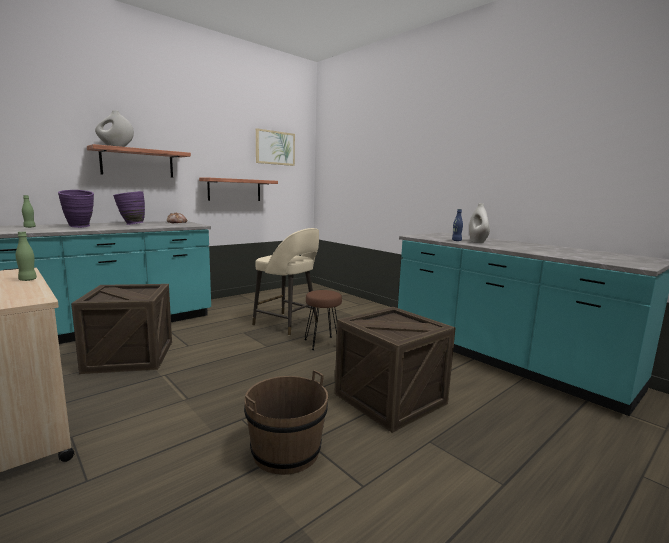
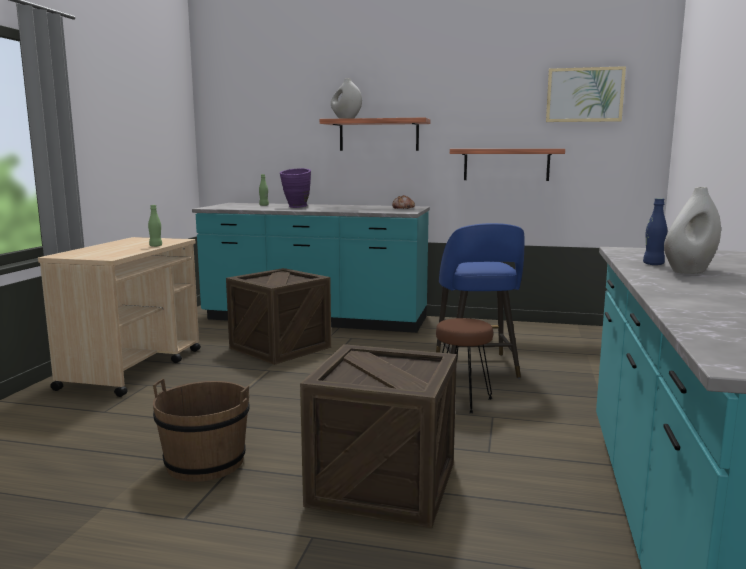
camera: 55 degrees right, 0 degrees up
purple vase [113,191,145,225] -> none
beige stool [252,228,319,335] -> blue stool [436,223,524,378]

